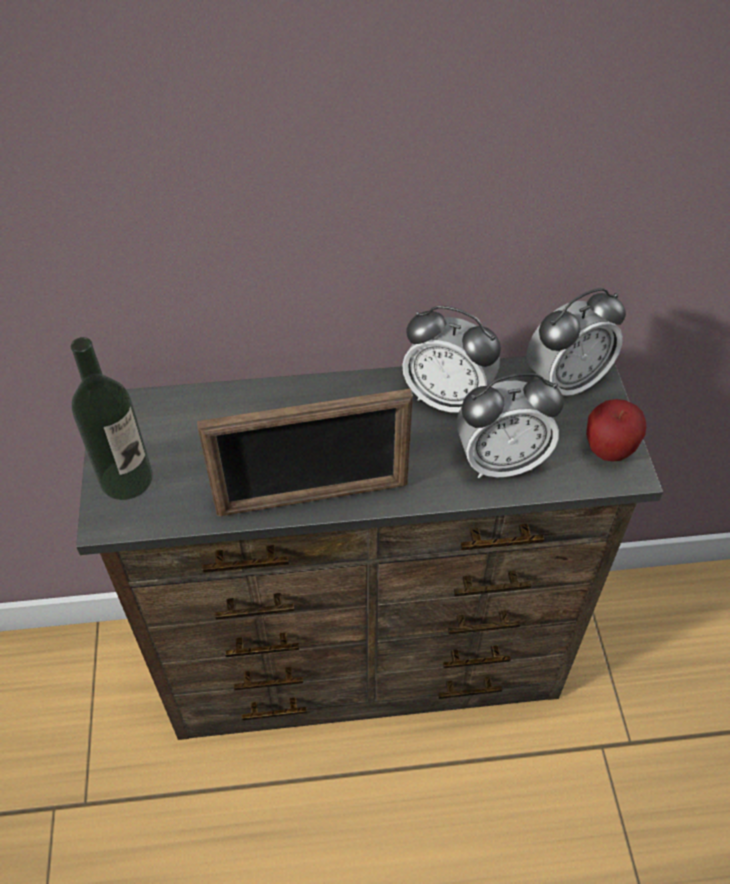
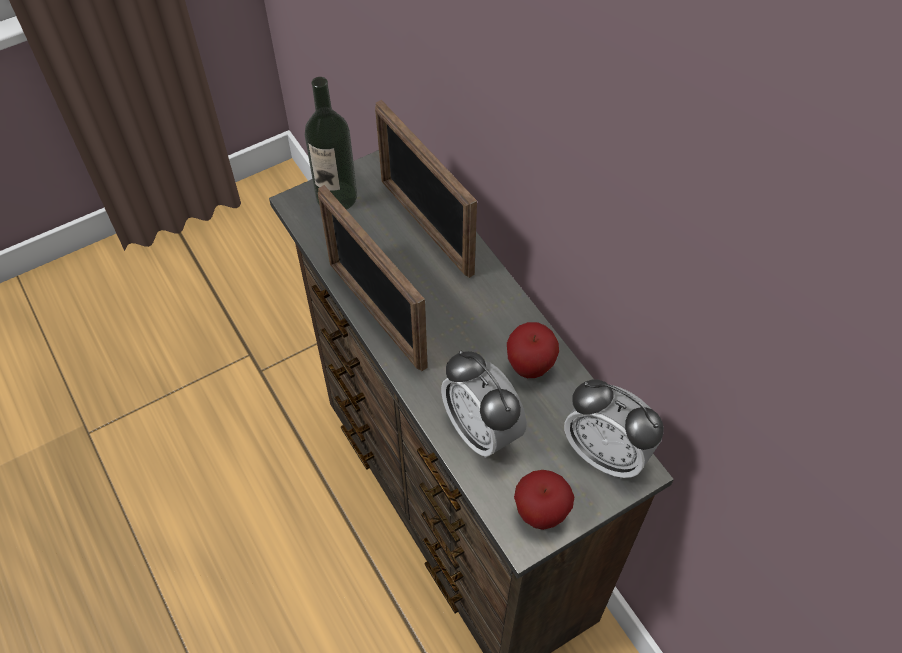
camera: 65 degrees right, 5 degrees up
alarm clock [402,306,501,413] -> apple [507,322,559,378]
none -> picture frame [375,100,477,278]

